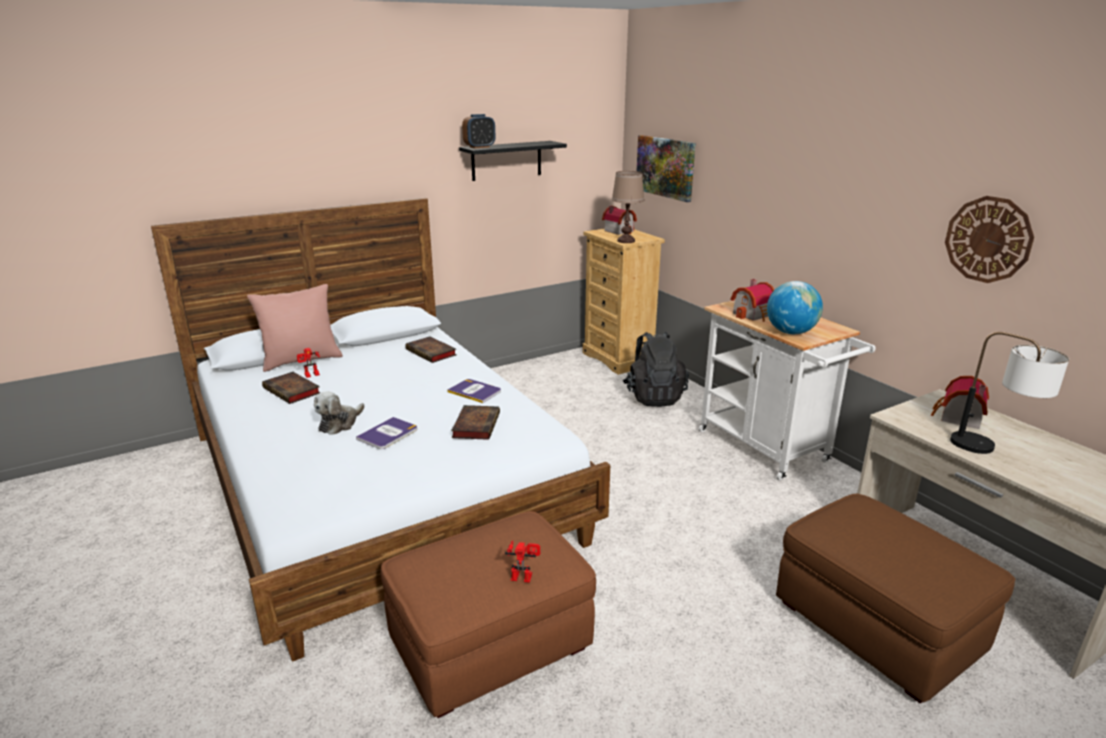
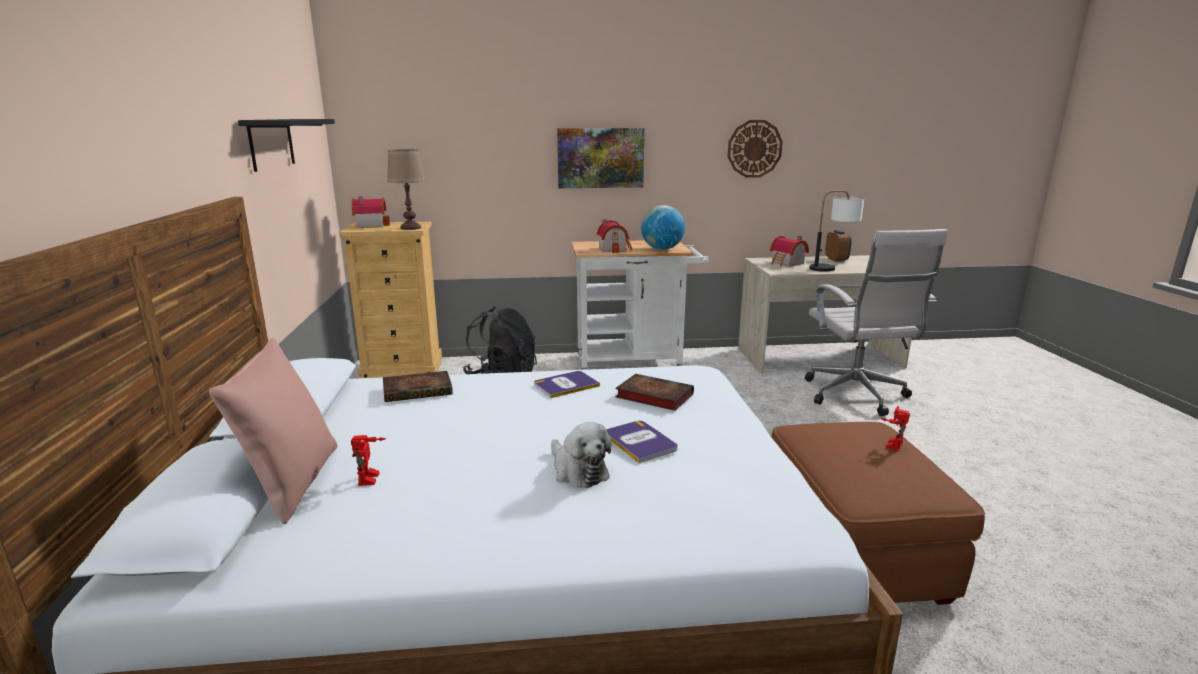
camera: 65 degrees left, 5 degrees down
book [262,372,320,404] -> none
alarm clock [462,114,495,148] -> alarm clock moved to [825,230,852,262]
picture [637,135,696,202] -> picture moved to [557,128,645,188]
brown ottoman [776,494,1015,703] -> white office chair [805,229,948,416]

